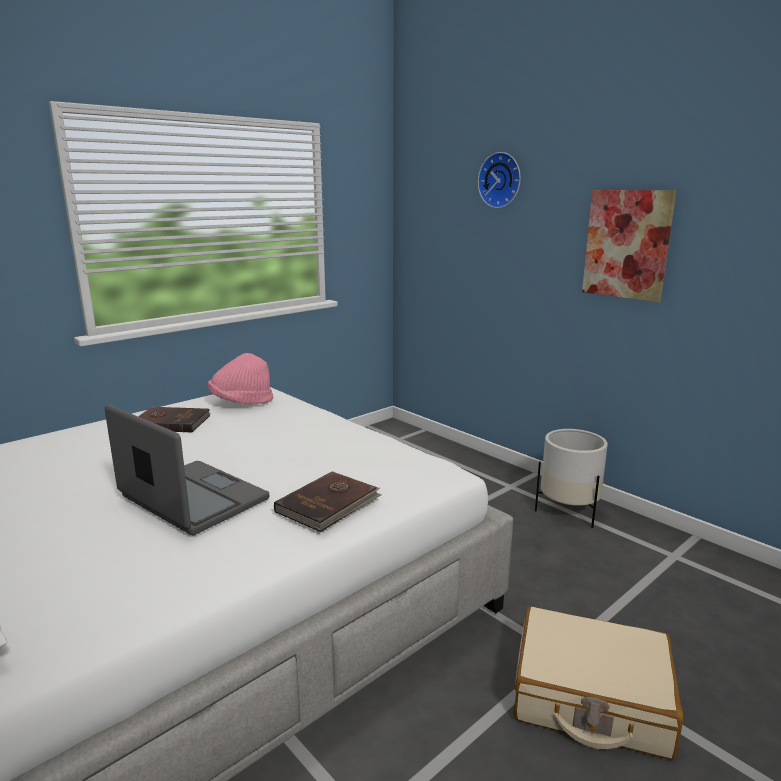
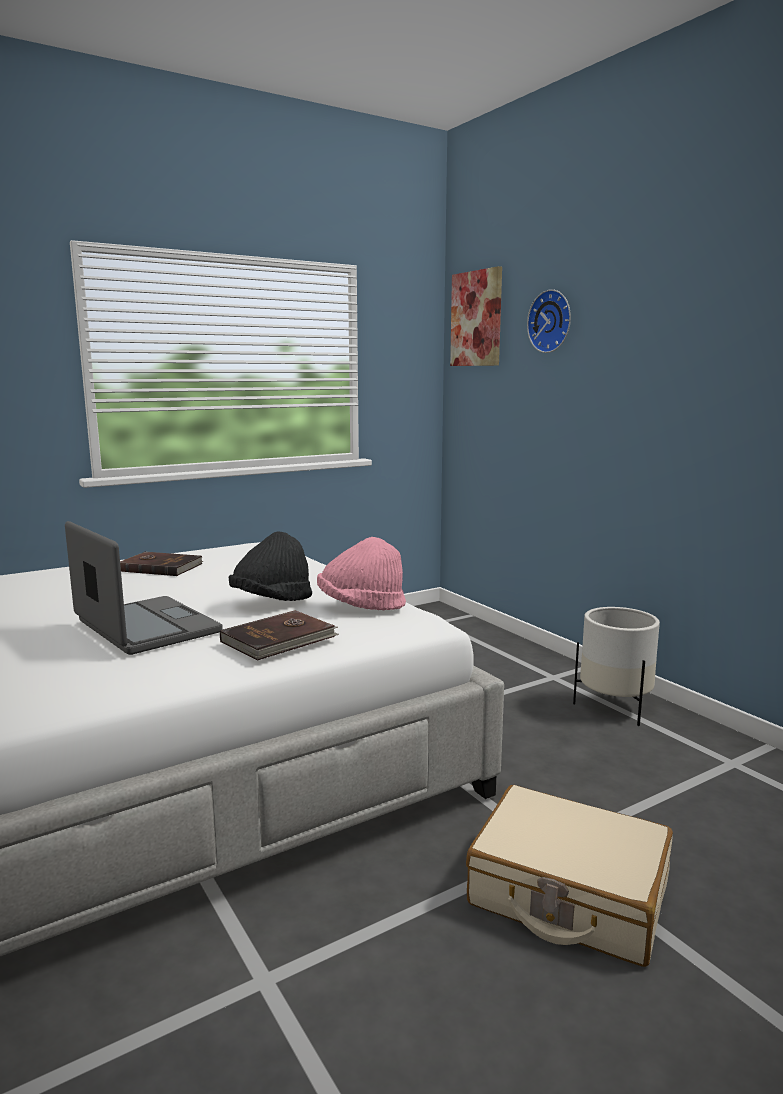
camera: 10 degrees right, 5 degrees down
pink hat [208,353,273,404] -> pink hat moved to [317,537,406,610]
picture [582,190,676,302] -> picture moved to [450,266,502,366]
none -> black hat [229,531,312,601]

